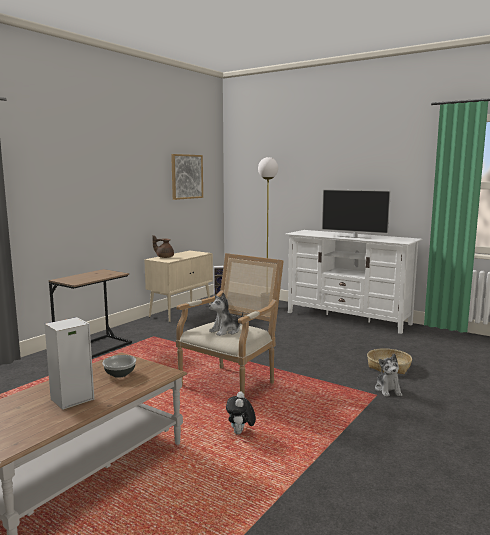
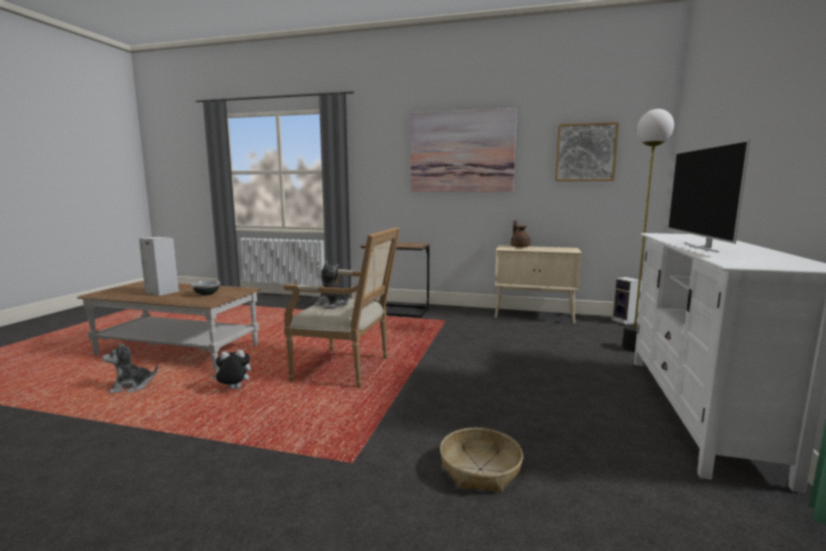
camera: 70 degrees right, 0 degrees up
plush toy [375,354,402,397] -> plush toy moved to [102,343,158,394]
none -> picture [411,108,517,192]

